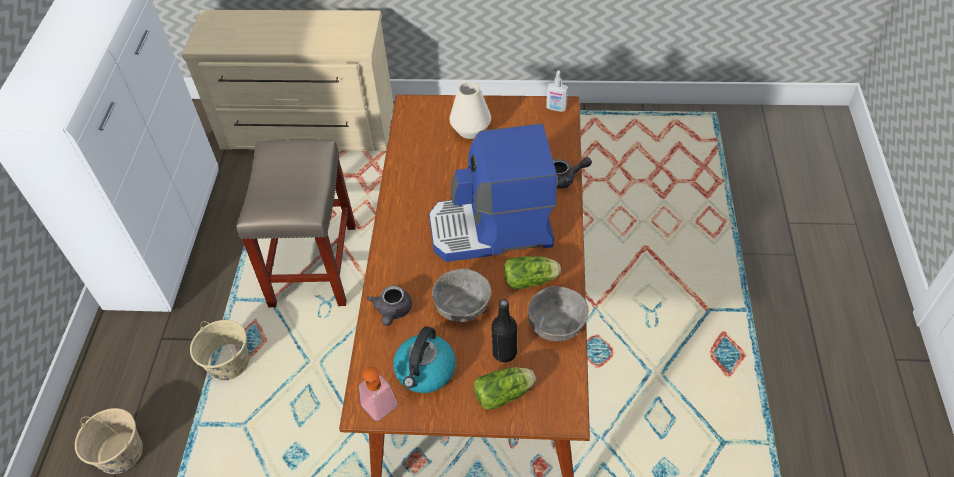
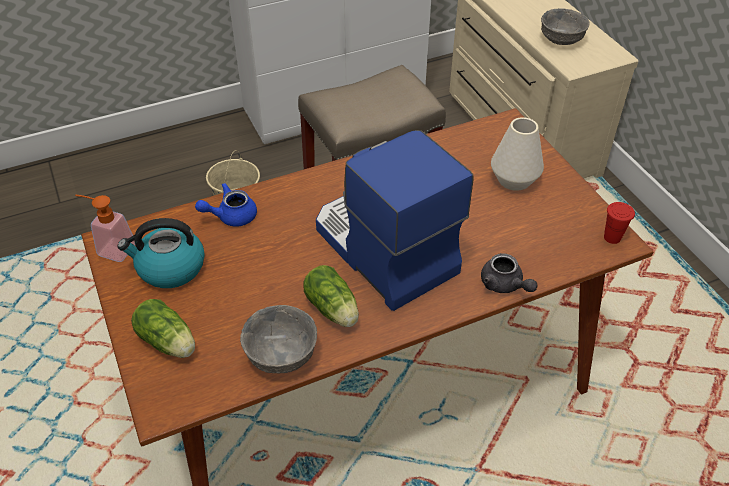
camera: 60 degrees right, 5 degrees down
beige bucket [75,408,143,474] -> none
grey teapot [367,286,412,326] -> blue teapot [195,183,257,227]
grey bowl [432,268,491,322] -> grey bowl moved to [541,8,590,45]
black bottle [491,299,517,362] -> none
soap dispenser [546,71,568,112] -> red cup [604,202,635,244]

